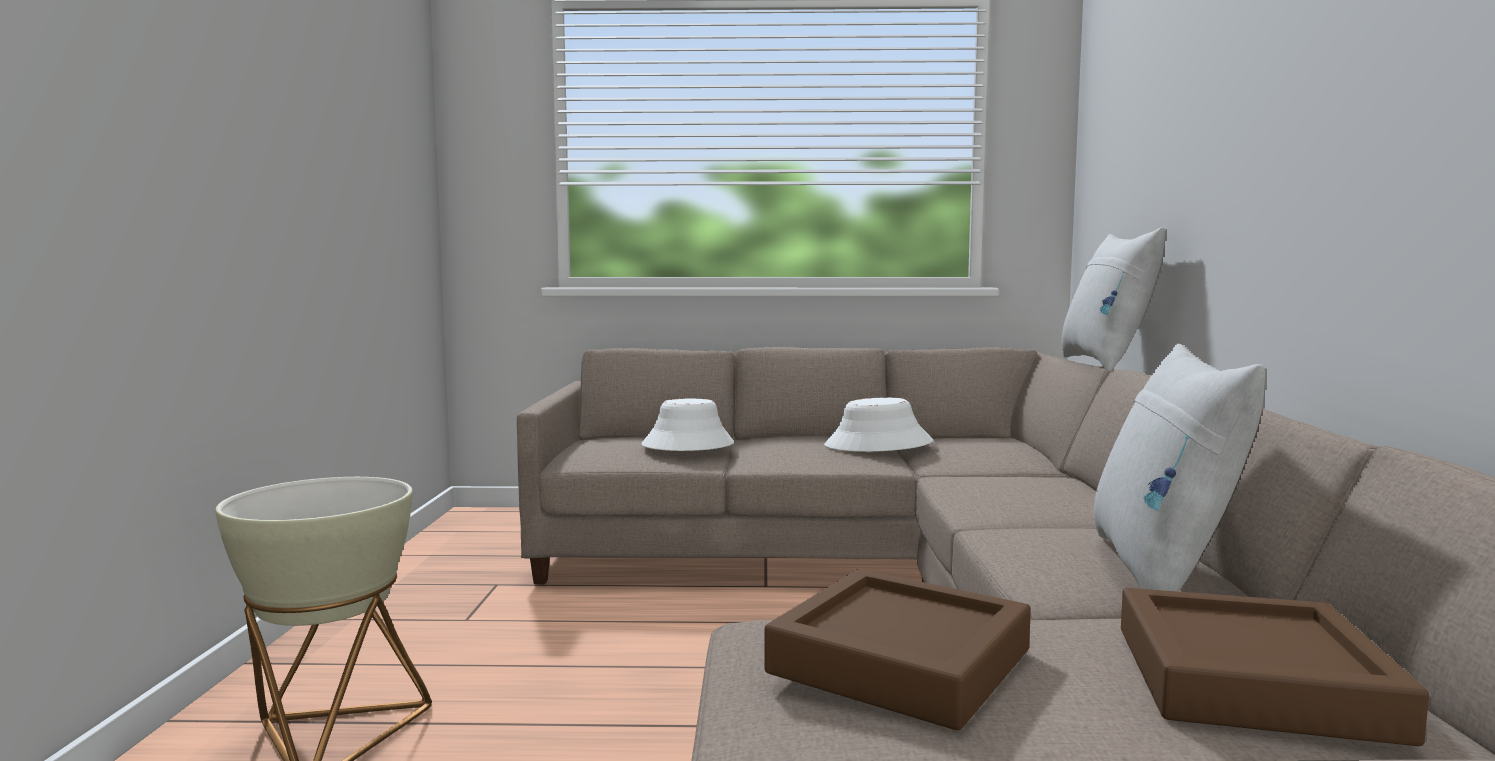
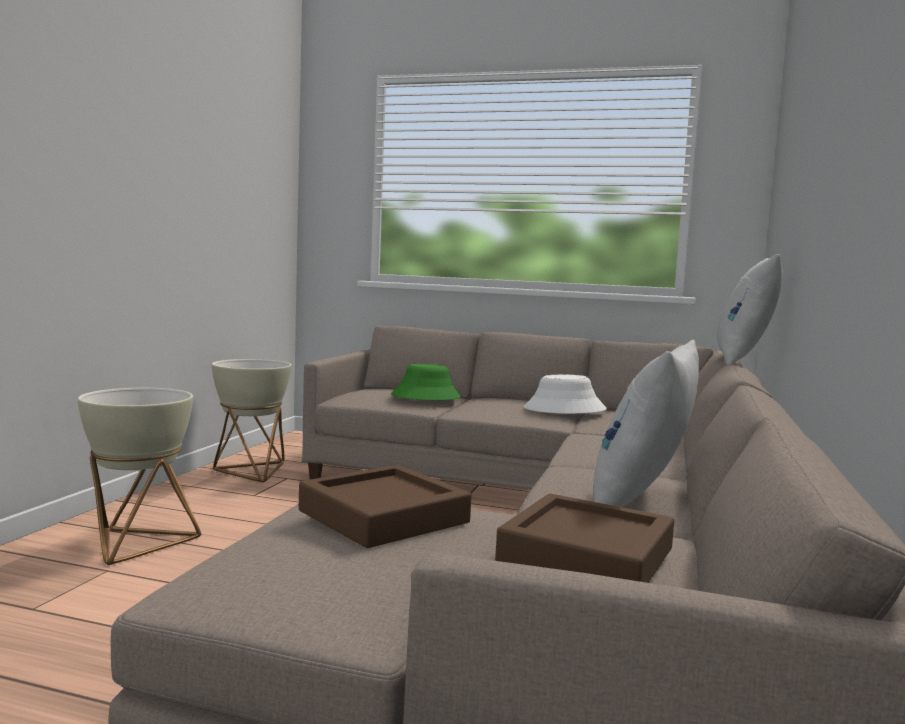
camera: 15 degrees right, 0 degrees up
white hat [641,399,734,451] -> green hat [391,364,461,400]
none -> planter [211,359,291,482]

